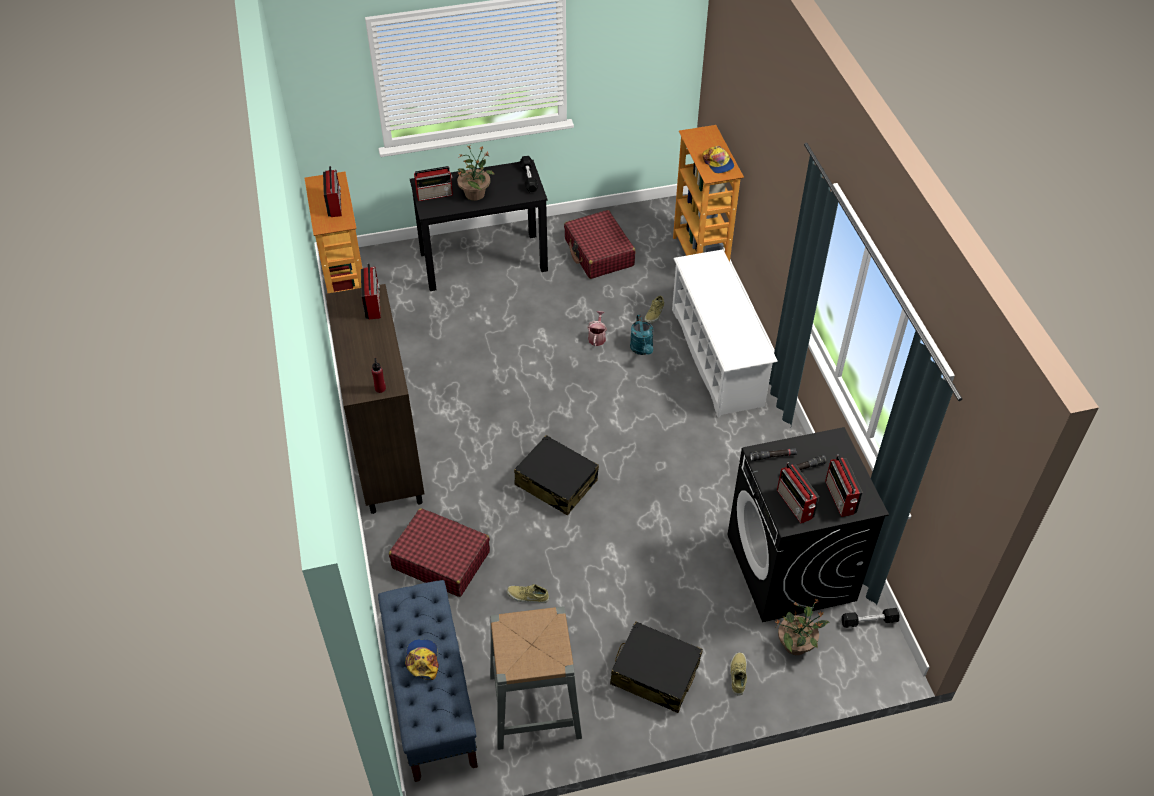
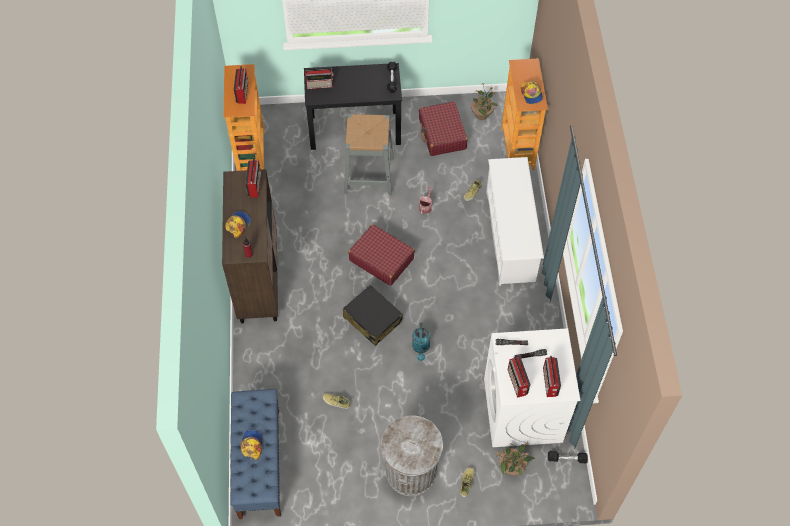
camera: 10 degrees right, 10 degrees up
red suitcase [389,508,490,597] -> red suitcase moved to [348,224,415,286]
potted plant [457,146,495,201] -> potted plant moved to [471,83,498,120]
grey stool [490,606,582,750] -> grey stool moved to [344,114,394,195]
black suitcase [610,622,703,713] -> grey trash can [381,415,443,496]
turquoise watering can [630,314,653,355] -> turquoise watering can moved to [412,323,430,361]
black washing machine [727,427,889,622] -> white washing machine [484,328,580,447]
none -> cap [225,211,251,238]

